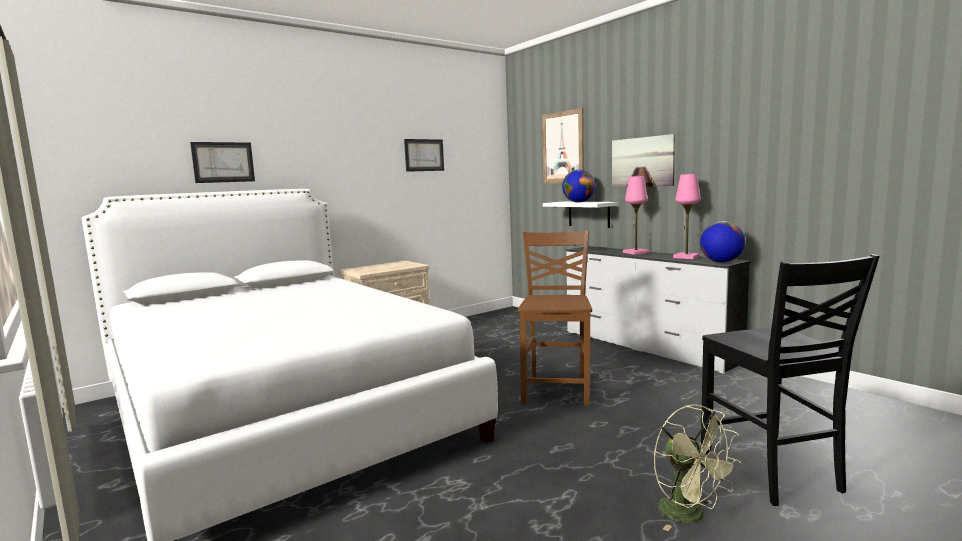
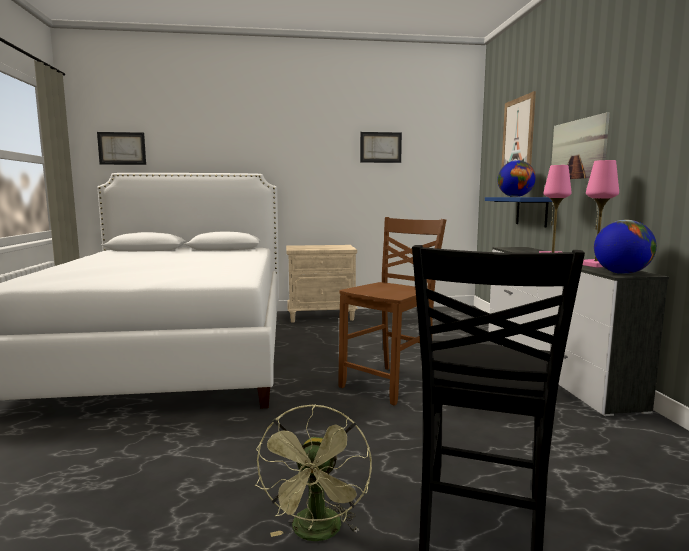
camera: 30 degrees right, 0 degrees up
picture [190,142,255,183] -> picture moved to [97,132,146,165]
white shelf [543,202,618,228] -> blue shelf [485,197,552,228]

